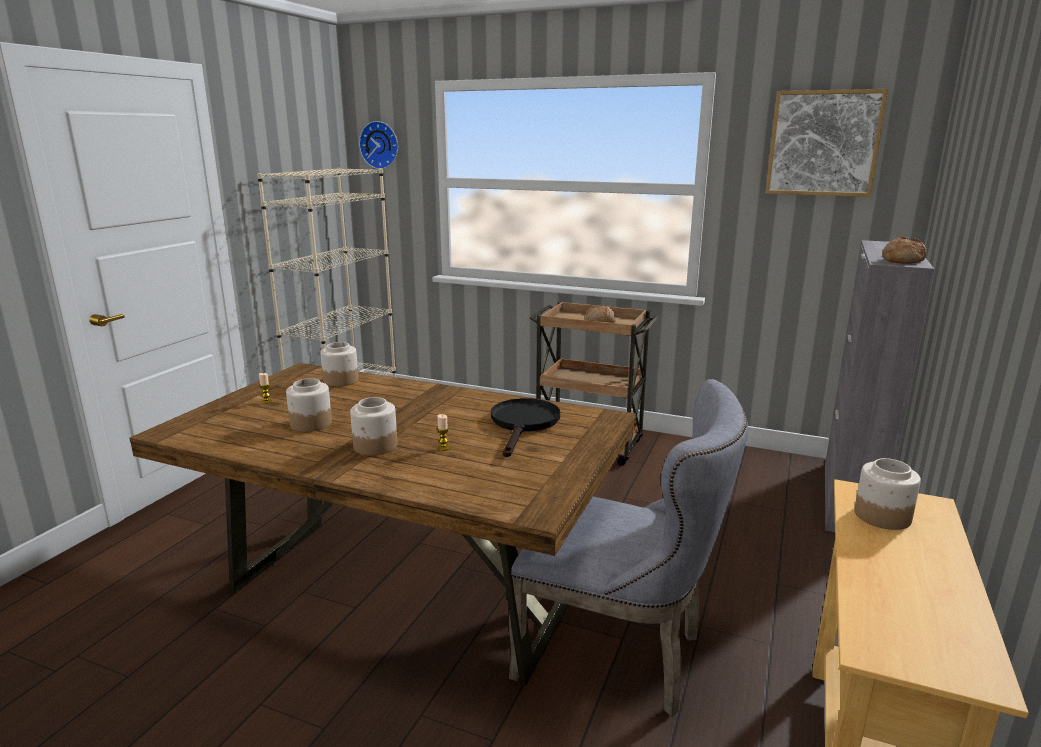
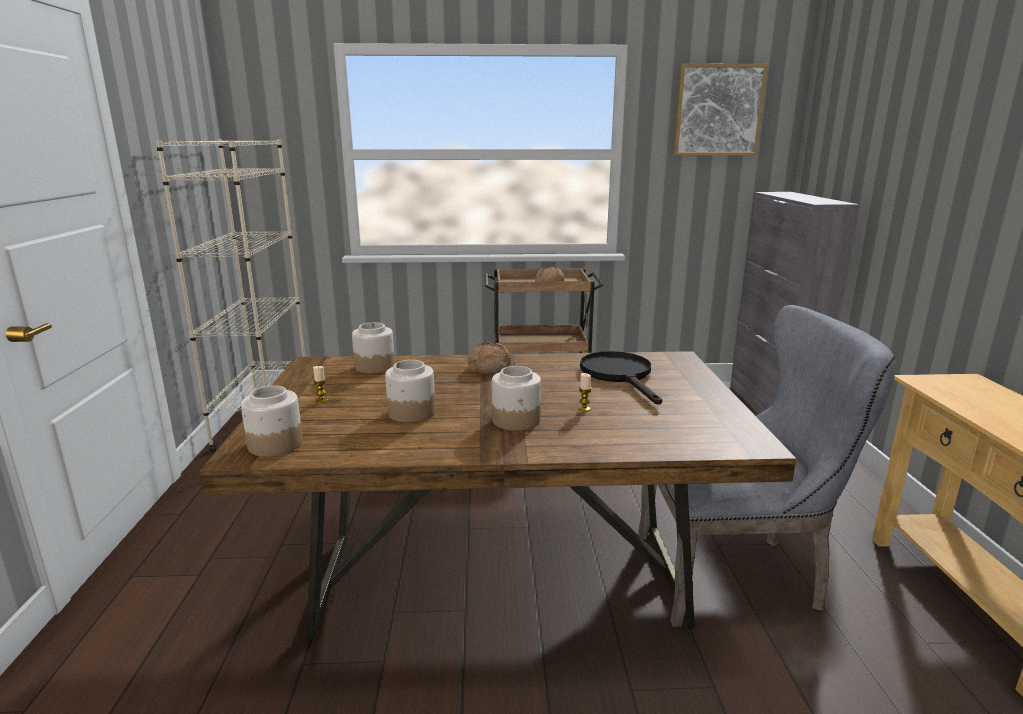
camera: 25 degrees left, 0 degrees up
wall clock [359,121,398,169] -> none
jar [855,458,921,530] -> jar moved to [241,386,303,457]
bread [882,237,927,264] -> bread moved to [468,342,511,375]

